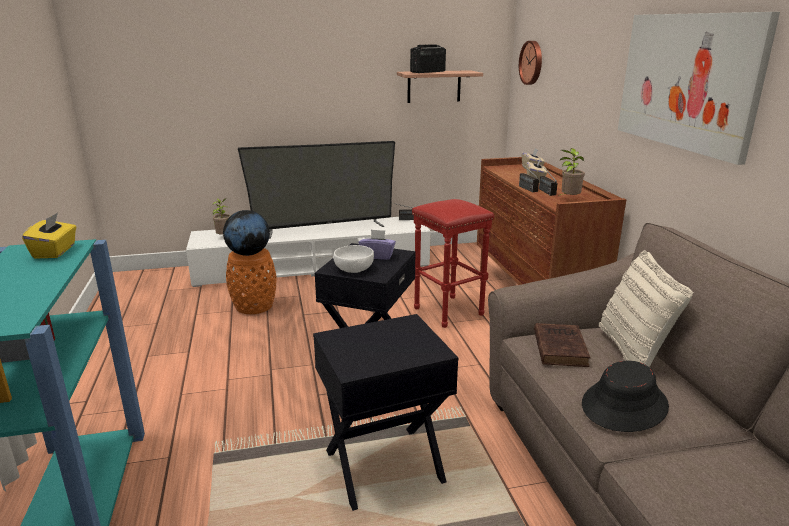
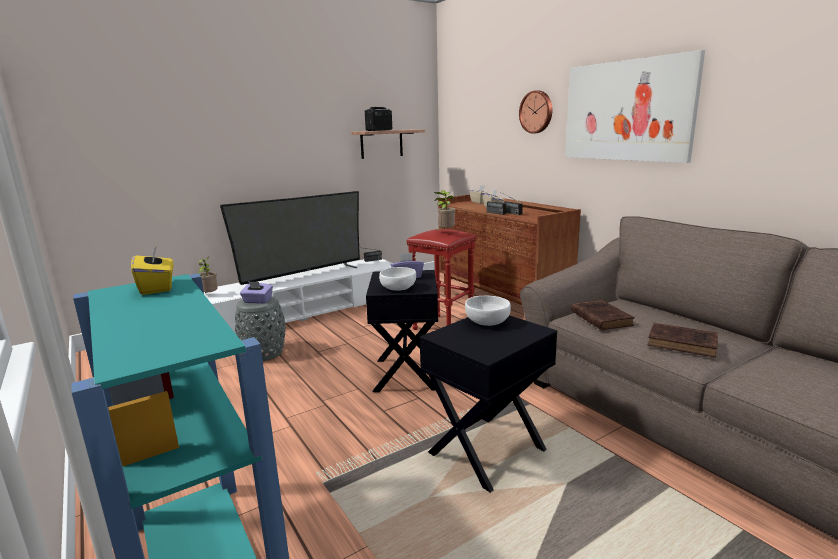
camera: 20 degrees left, 5 degrees down
globe [223,210,270,256] -> purple tissue box [240,281,273,304]
orange stool [226,248,277,314] -> grey stool [235,296,285,361]
wall clock [519,41,542,85] -> wall clock moved to [519,91,552,134]
potted plant [559,148,585,196] -> potted plant moved to [434,190,456,230]
black hat [582,361,669,432] -> brown book [648,323,718,358]
beige pillow [599,250,694,367] -> none
none -> white bowl [465,296,511,326]

